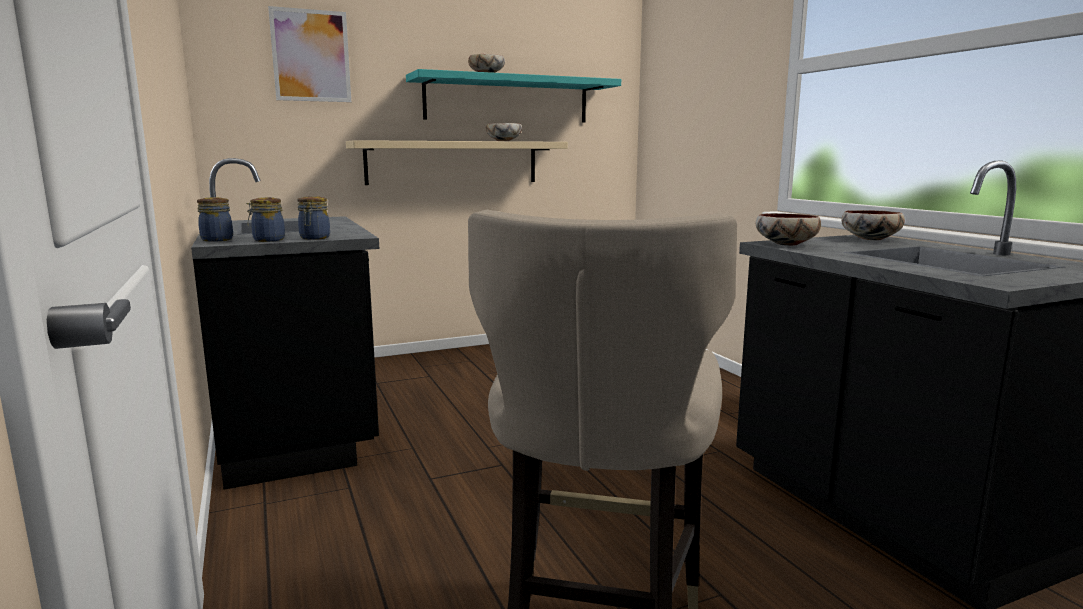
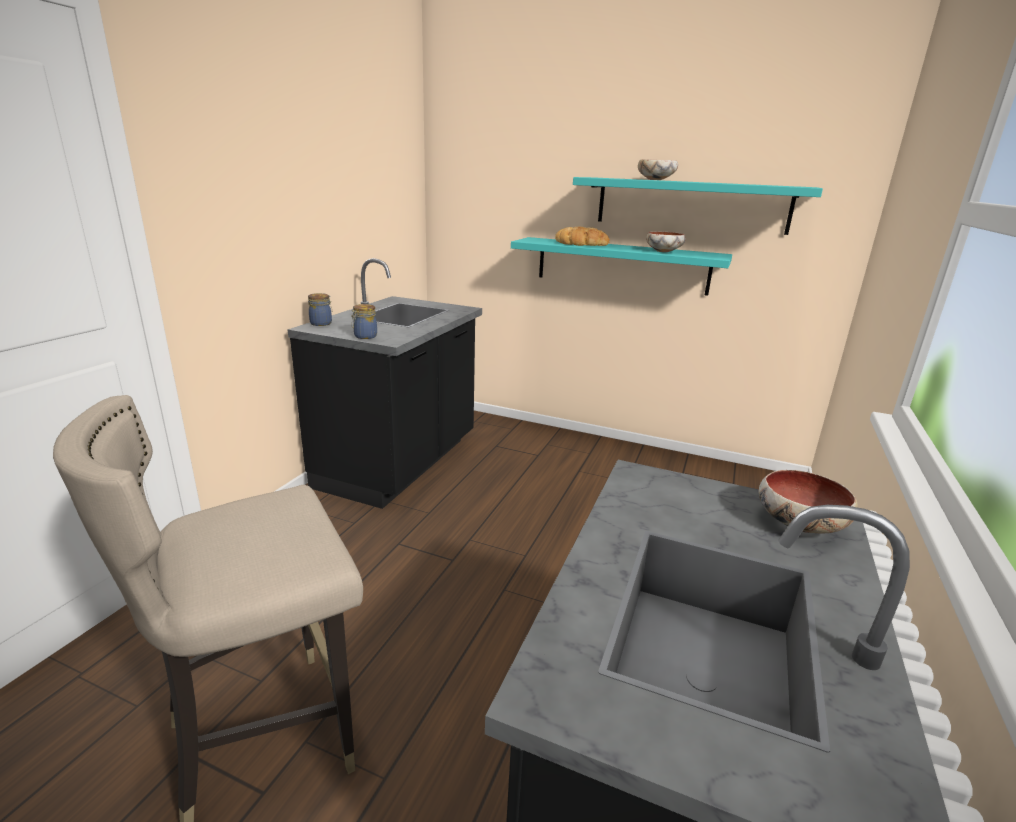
camera: 45 degrees right, 10 degrees up
jar [246,197,285,242] -> none
picture [268,6,351,102] -> none
beige shelf [346,140,568,185] -> turquoise shelf [511,237,732,296]
bowl [756,213,821,246] -> none
none -> bread [555,227,610,246]

